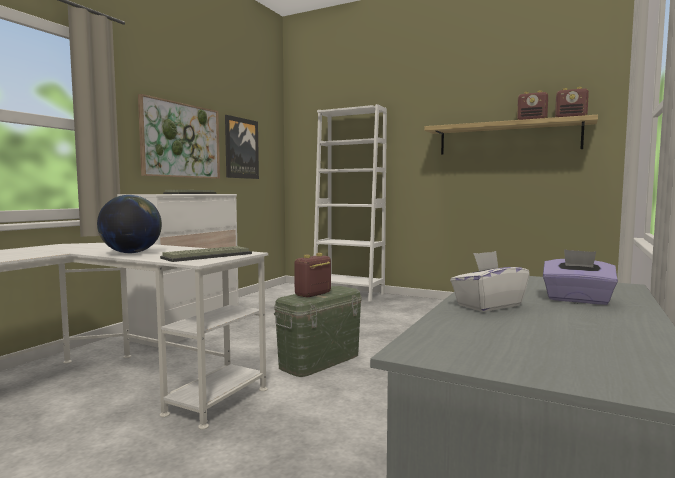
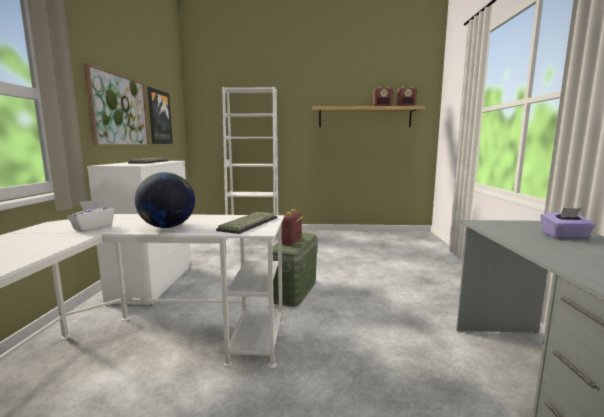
camera: 25 degrees left, 5 degrees up
white tissue box [450,251,530,312] -> white tissue box moved to [68,200,114,232]

